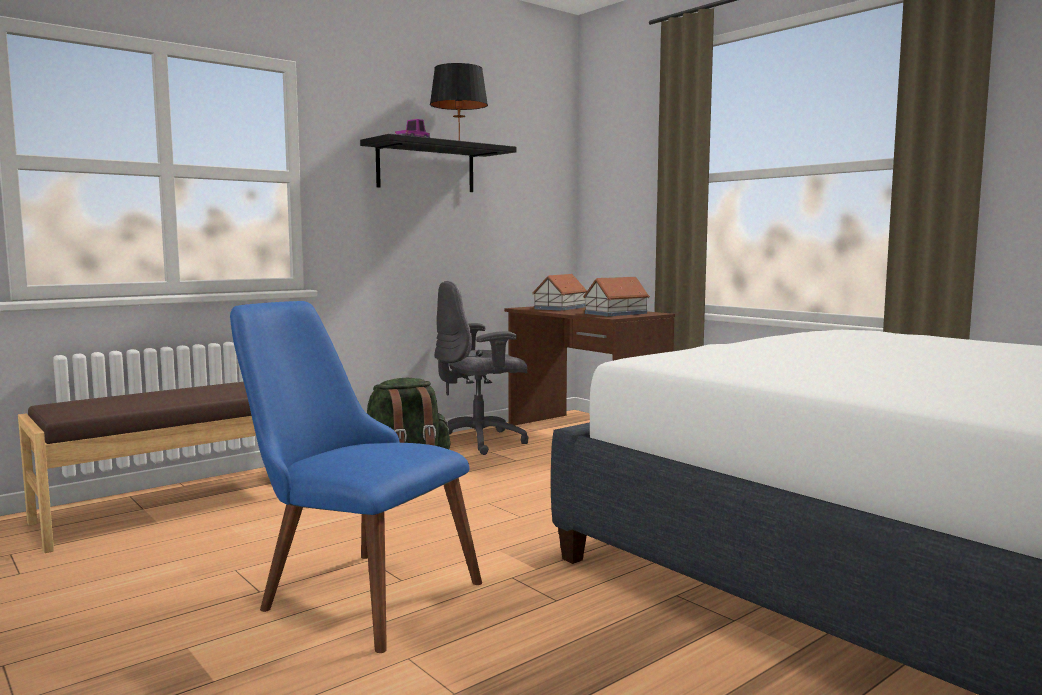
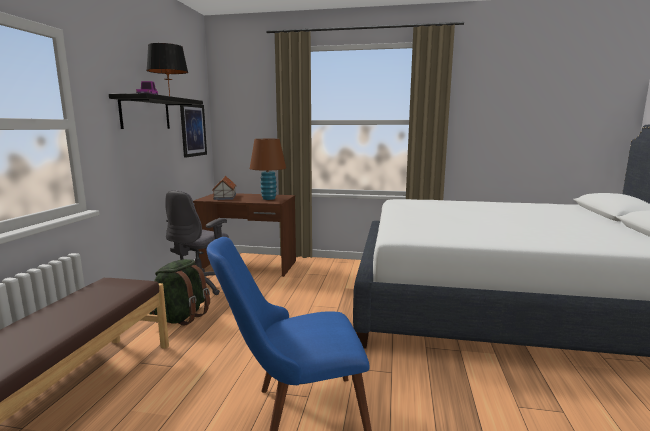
camera: 40 degrees left, 5 degrees up
toy house [583,277,650,316] -> brown table lamp [250,139,286,200]
none -> picture [180,105,207,158]

